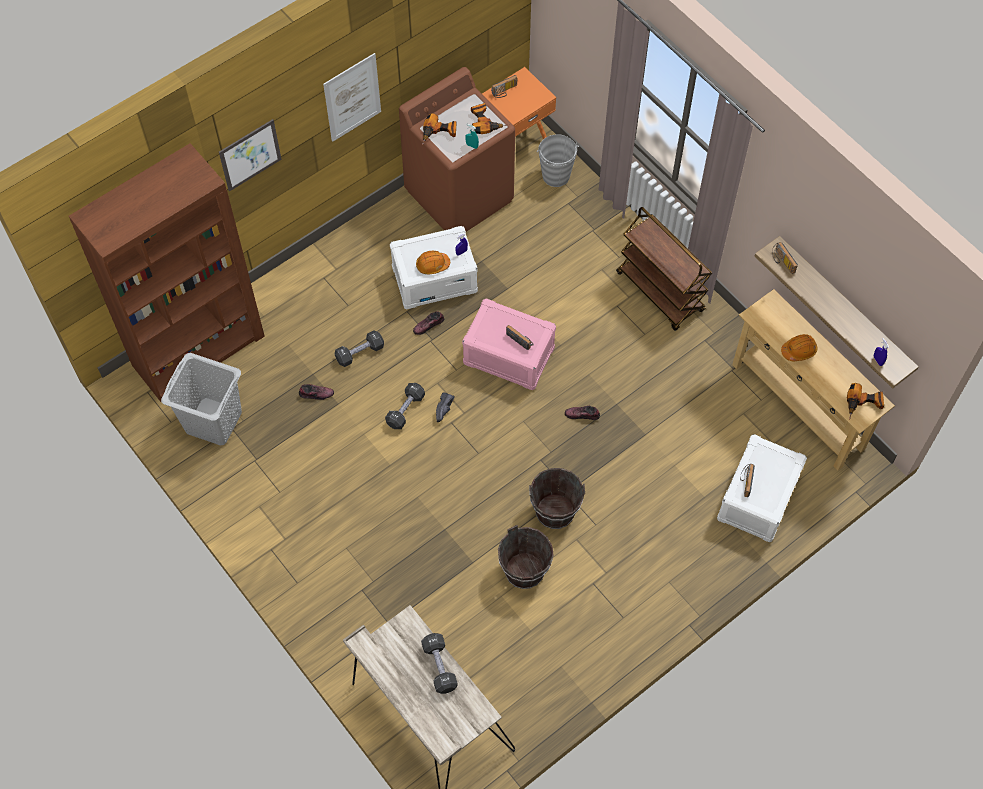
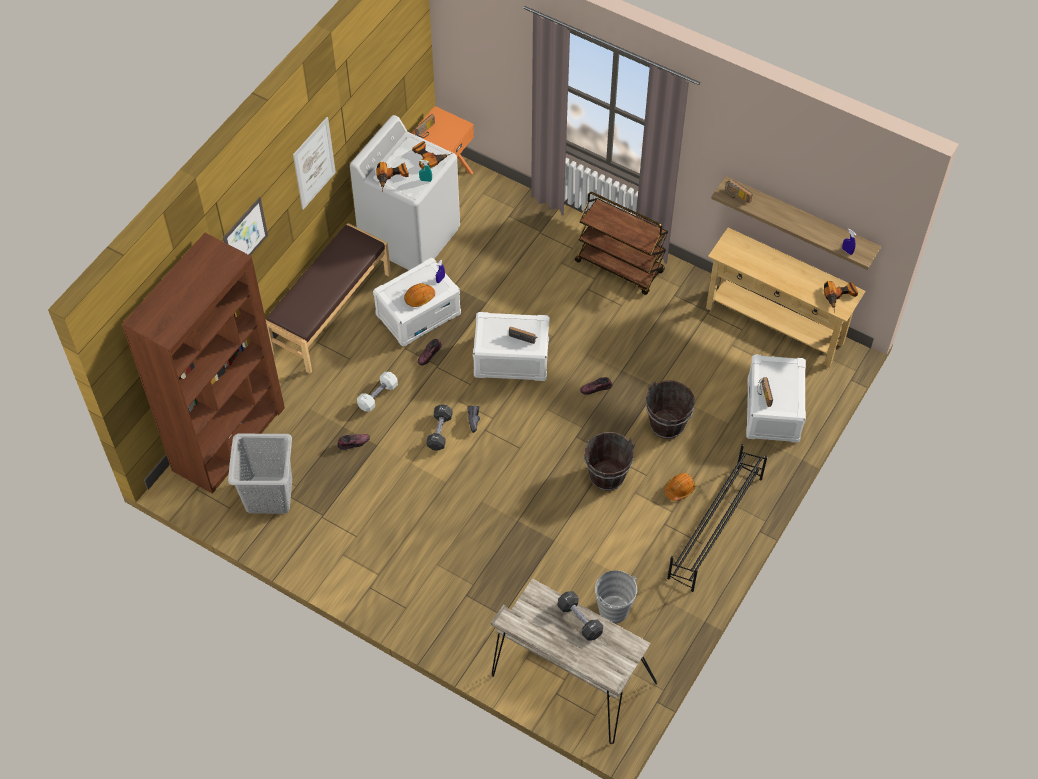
camera: 20 degrees left, 5 degrees down
black dumbbell [335,330,384,367] -> white dumbbell [357,372,398,412]
brown washing machine [399,67,515,232] -> white washing machine [350,115,460,270]
pink storage box [462,298,556,390] -> white storage box [473,312,550,381]
brown bucket [498,525,554,589] -> brown bucket moved to [646,381,695,439]
grey bucket [537,134,579,187] -> grey bucket moved to [595,570,637,624]
orange hard hat [781,334,817,361] -> orange hard hat moved to [664,473,695,501]
none -> brown bench [266,223,391,374]
none -> black shoe rack [667,444,767,592]

